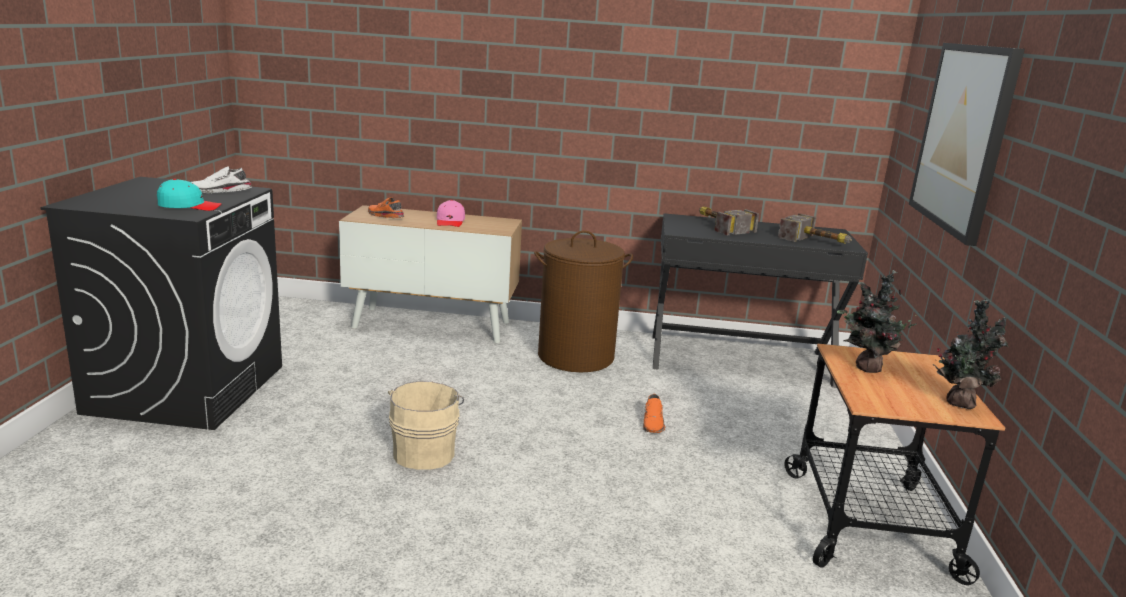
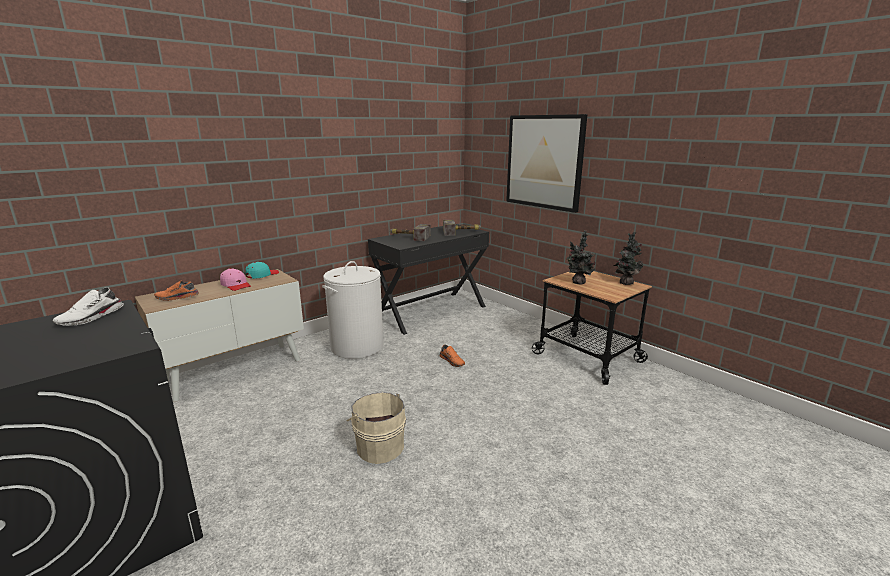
camera: 45 degrees left, 0 degrees up
turquoise cap [157,179,222,211] -> turquoise cap moved to [246,262,279,279]
brown laundry basket [534,230,633,372] -> white laundry basket [322,261,384,359]

